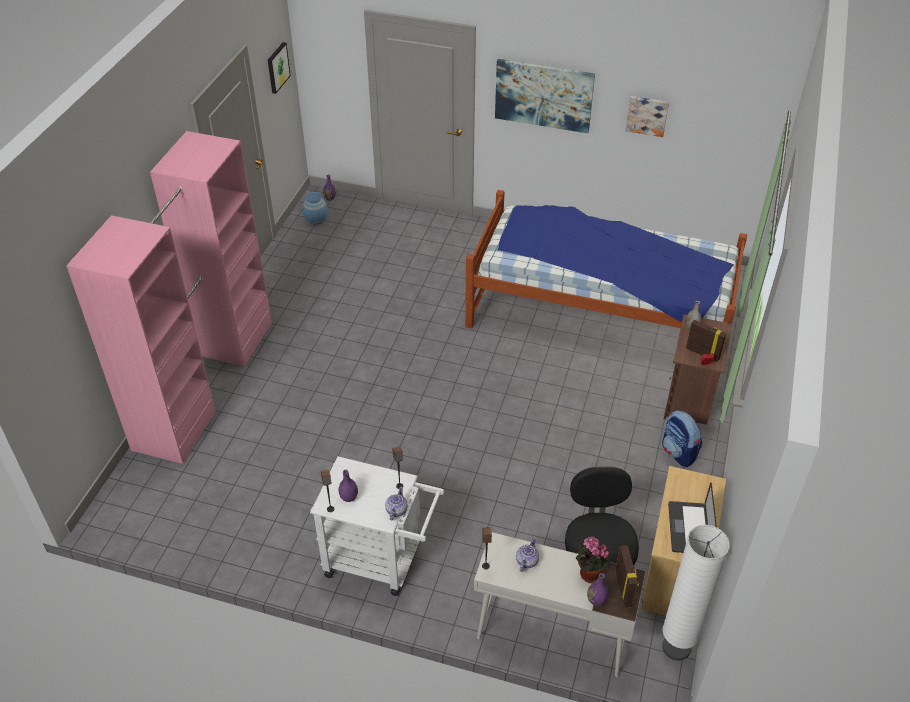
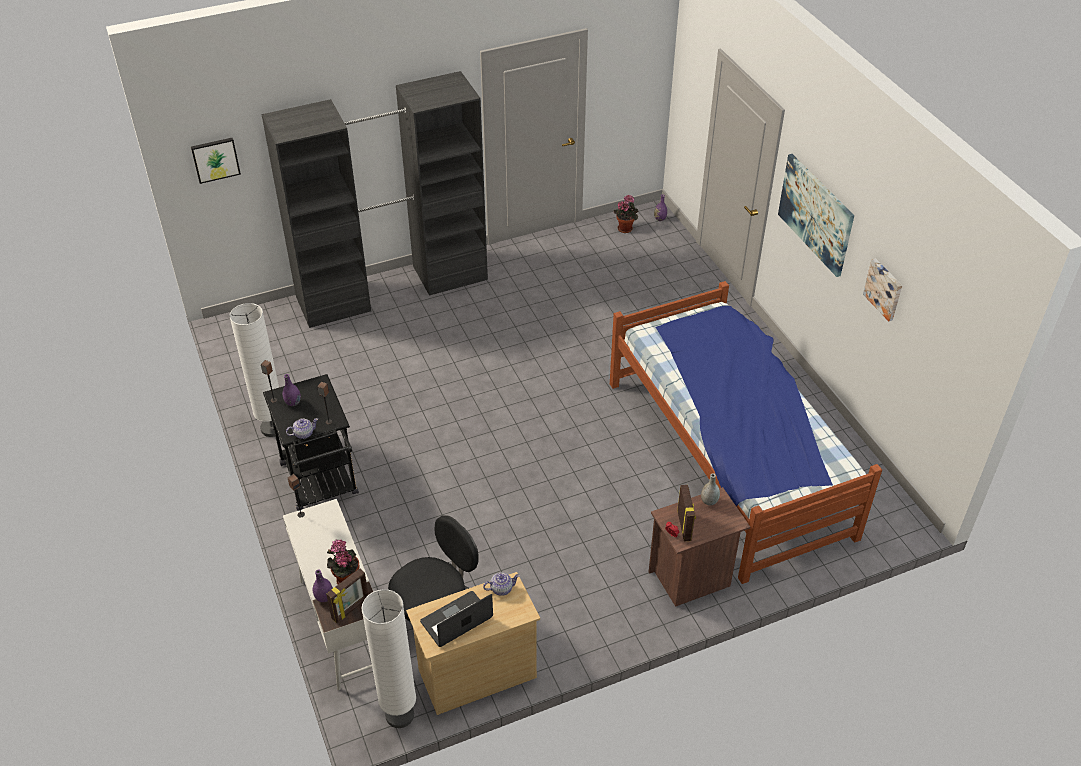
camera: 50 degrees right, 0 degrees up
pink wardrobe [66,131,272,464] -> black wardrobe [262,71,488,328]
picture [268,42,291,94] -> picture moved to [191,138,241,184]
blue vase [302,192,328,225] -> potted plant [614,195,638,233]
white cart [310,456,444,596] -> black cart [263,374,359,511]
teapot [516,537,539,572] -> teapot moved to [483,572,520,596]
backpack [662,410,702,467] -> none
none -> white floor lamp [229,303,279,437]

